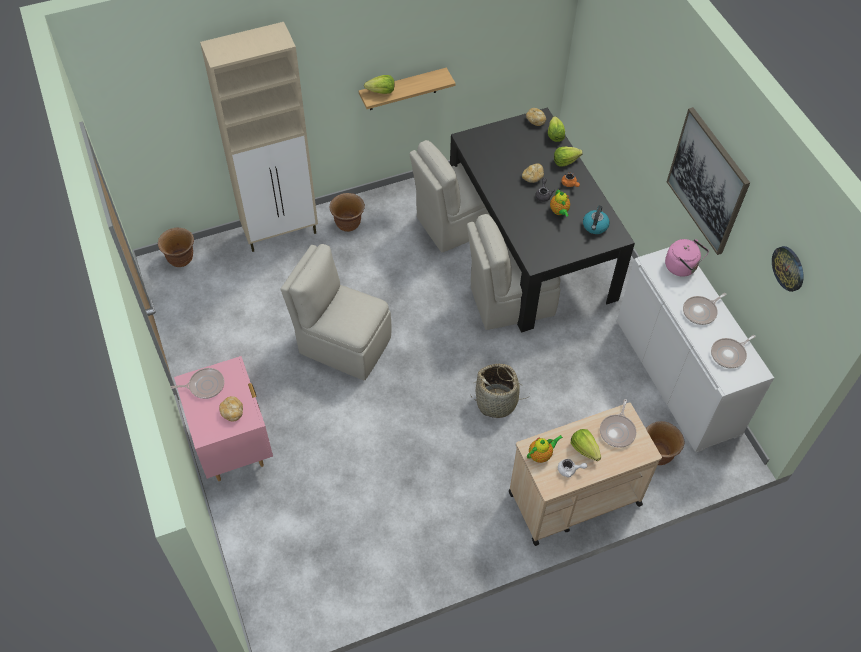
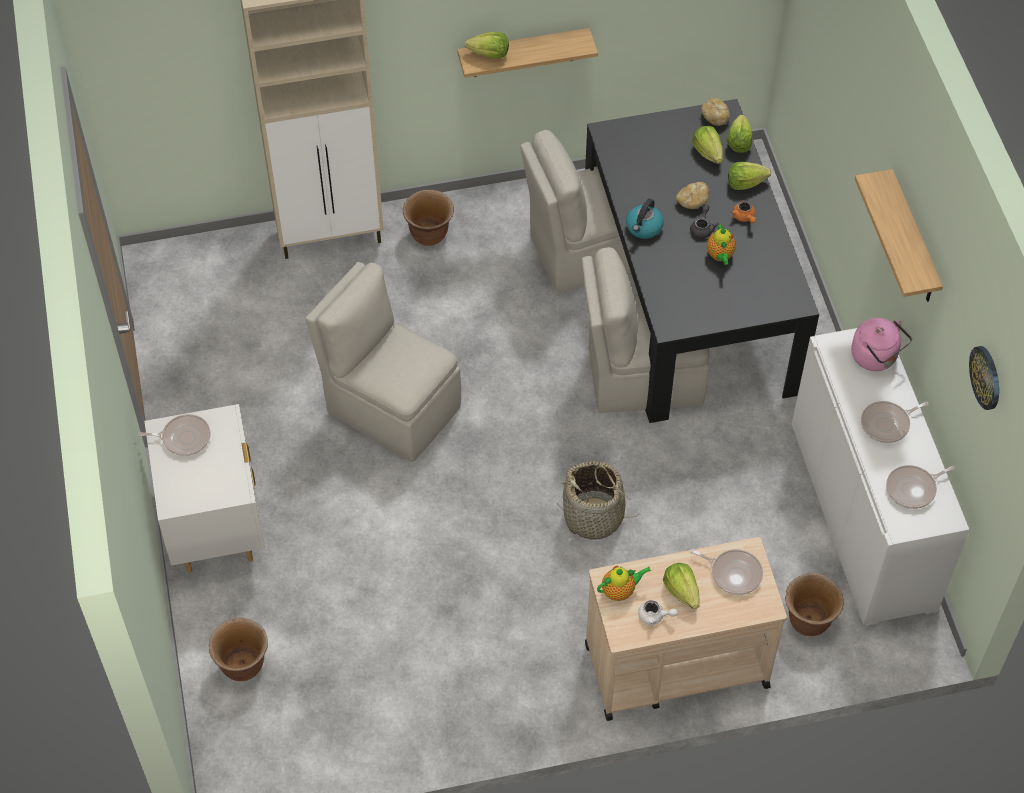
camera: 10 degrees right, 0 degrees up
brown planter [158,227,194,267] -> brown planter moved to [209,618,268,681]
pink nightstand [174,356,273,481] -> white nightstand [144,404,265,573]
bread [219,396,243,422] -> none
kettle [583,205,610,234] -> kettle moved to [626,198,664,239]
frying pan [600,399,636,448] -> frying pan turned 90 degrees counterclockwise [690,549,763,595]
picture [667,107,750,255] -> shelf [855,169,943,302]
none -> lettuce [692,126,723,164]

